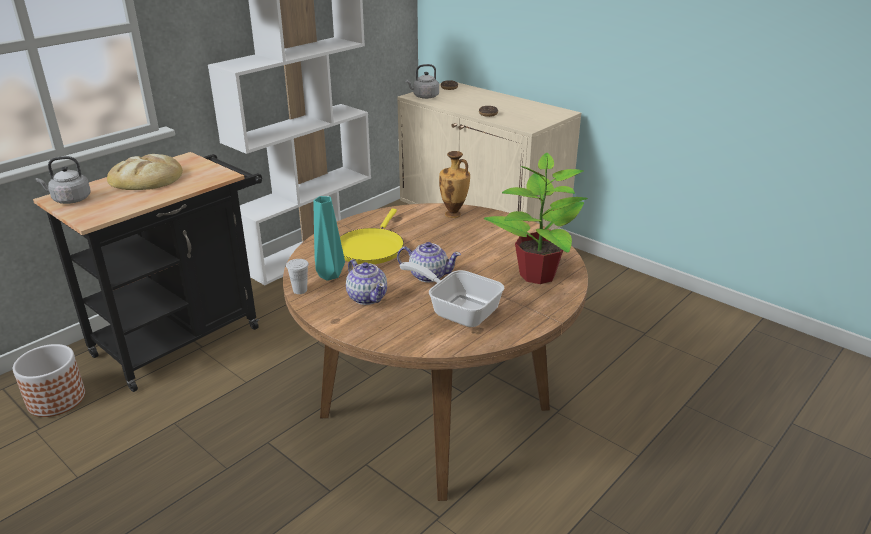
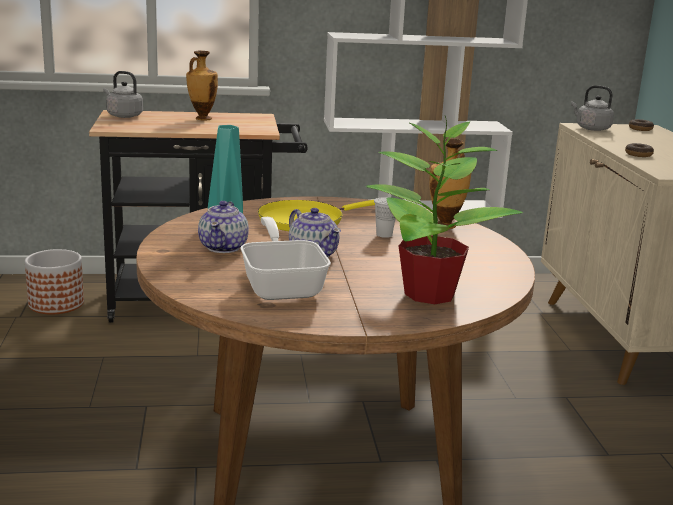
camera: 40 degrees right, 10 degrees down
bread [107,154,183,190] -> vase [186,50,218,120]
white cup [286,259,309,294] -> white cup moved to [374,197,396,238]

